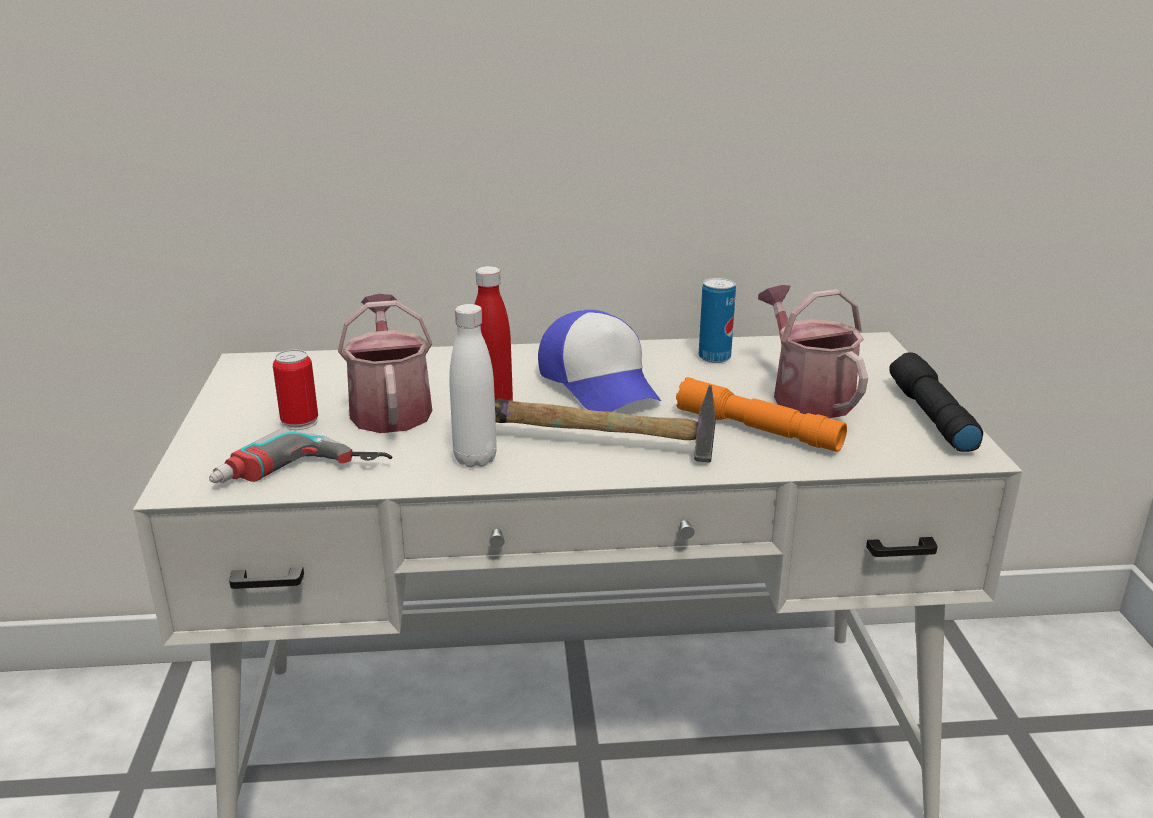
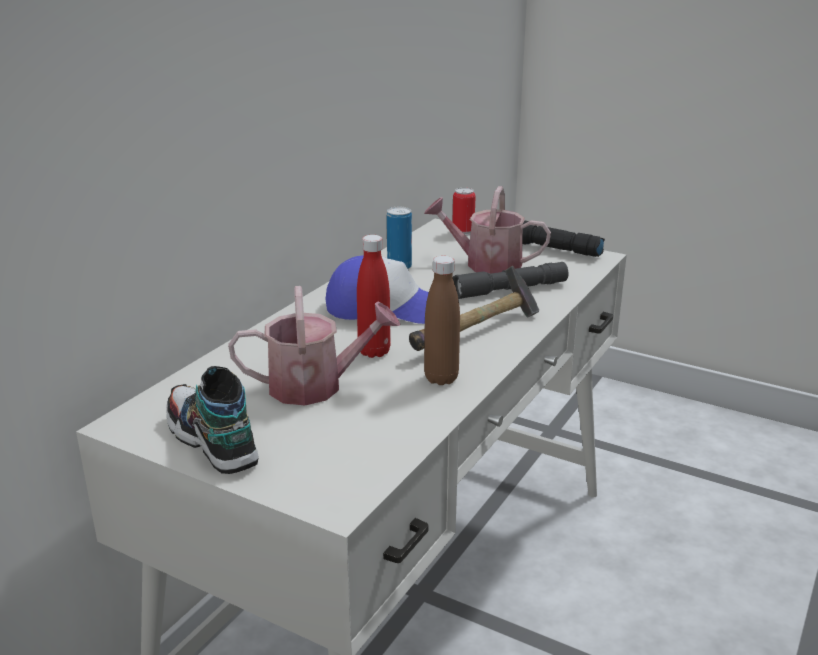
camera: 55 degrees left, 0 degrees up
power drill [209,427,393,483] -> none
can [273,350,318,430] -> can moved to [452,188,476,236]
watering can [338,293,432,433] -> watering can turned 150 degrees clockwise [228,286,400,405]
white bottle [449,304,497,468] -> brown bottle [424,256,460,385]
orange flashlight [676,377,847,452] -> grey flashlight [453,262,568,299]
none -> shoe [166,366,259,474]

